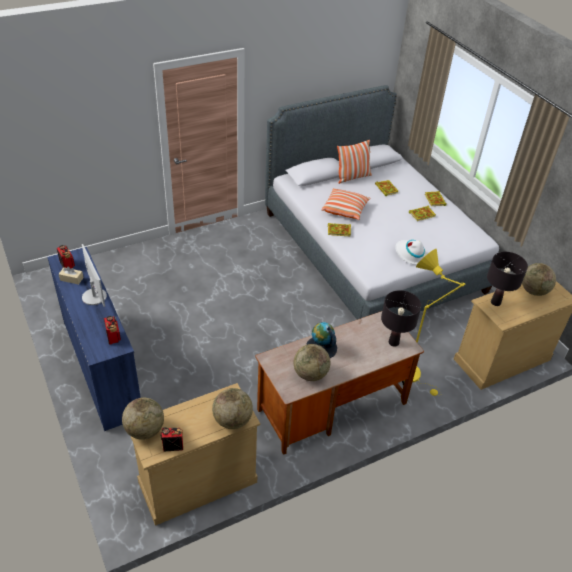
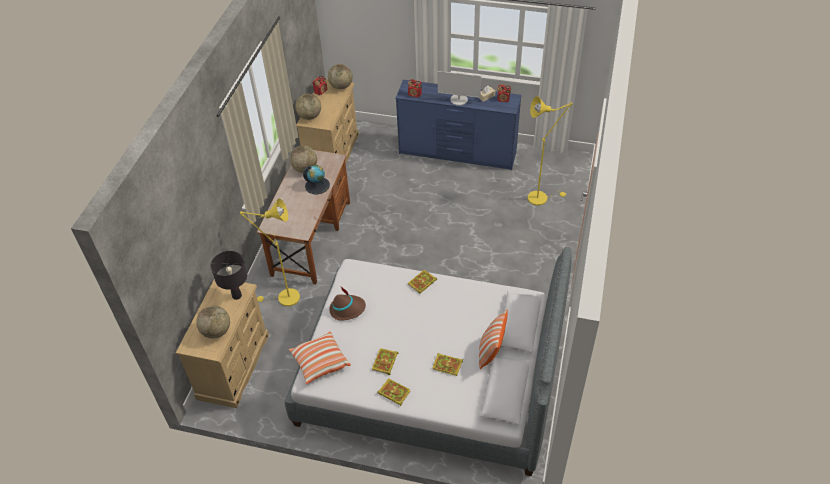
camera: 135 degrees right, 5 degrees up
pillow [321,188,371,220] -> pillow moved to [289,331,351,384]
black table lamp [381,290,421,347] -> none
white hat [395,240,428,264] -> brown hat [329,287,366,320]
none -> yellow floor lamp [528,96,573,206]

